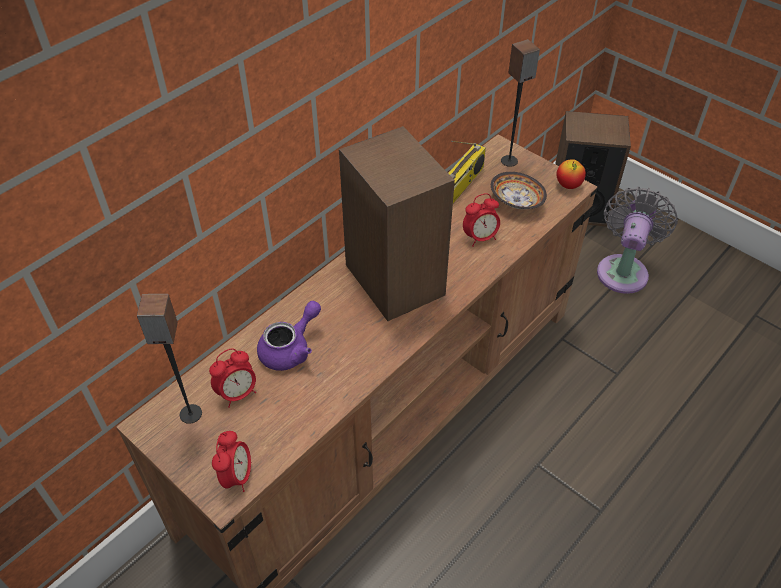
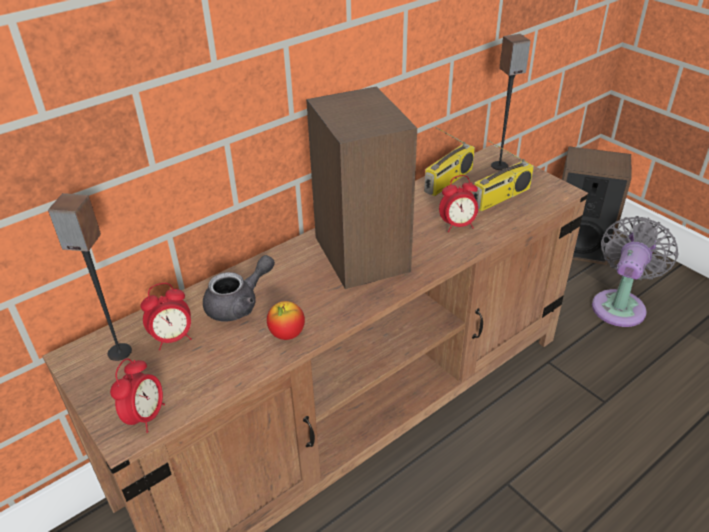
camera: 10 degrees right, 10 degrees down
purple teapot [257,301,321,371] -> grey teapot [203,255,275,322]
bowl [491,172,547,209] -> radio [473,141,534,212]
apple [557,159,586,189] -> apple moved to [267,301,305,340]

